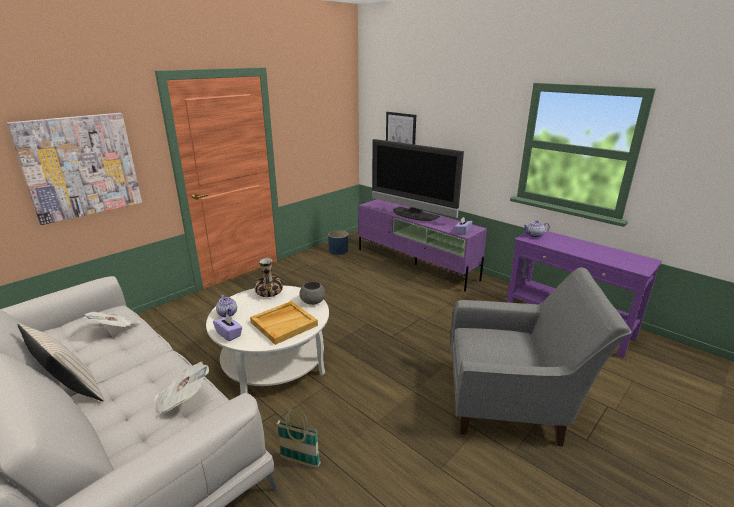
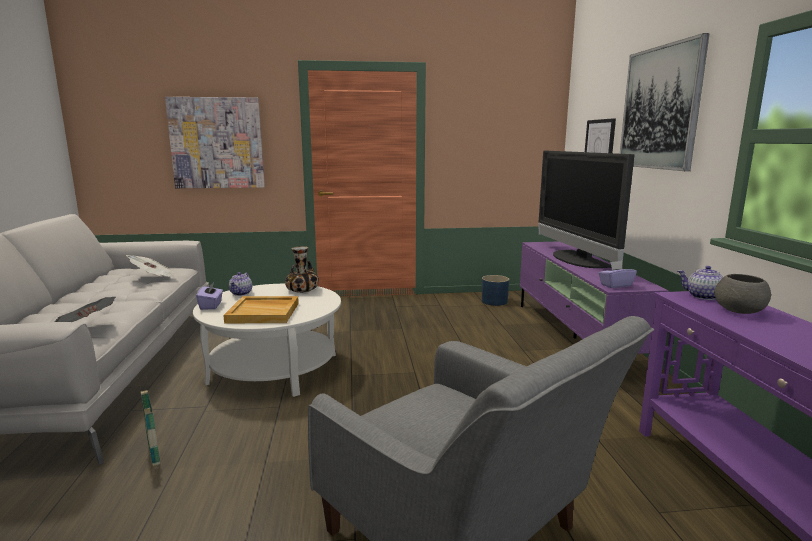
camera: 40 degrees right, 10 degrees down
beige pillow [17,323,104,401] -> none
grey bowl [299,282,325,305] -> grey bowl moved to [714,274,771,314]
none -> picture [620,33,710,171]

